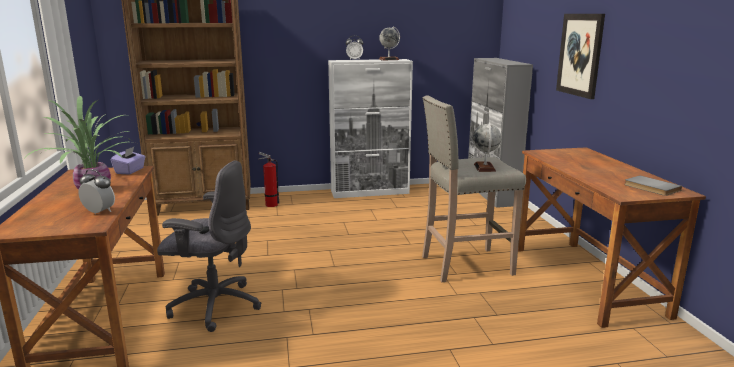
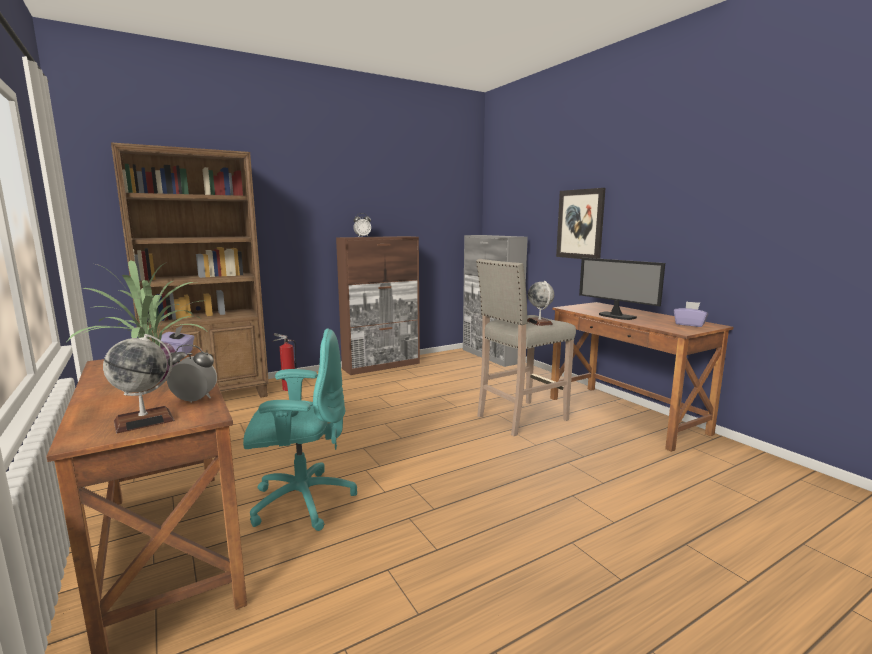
camera: 20 degrees left, 5 degrees down
grey office chair [157,160,261,332] -> turquoise office chair [243,328,357,531]
white cabinet [328,59,413,198] -> brown cabinet [336,236,420,375]
globe [379,26,400,61] -> globe moved to [103,334,174,433]
grey book [624,175,682,196] -> purple tissue box [674,301,709,327]
none -> monitor [579,258,665,320]

